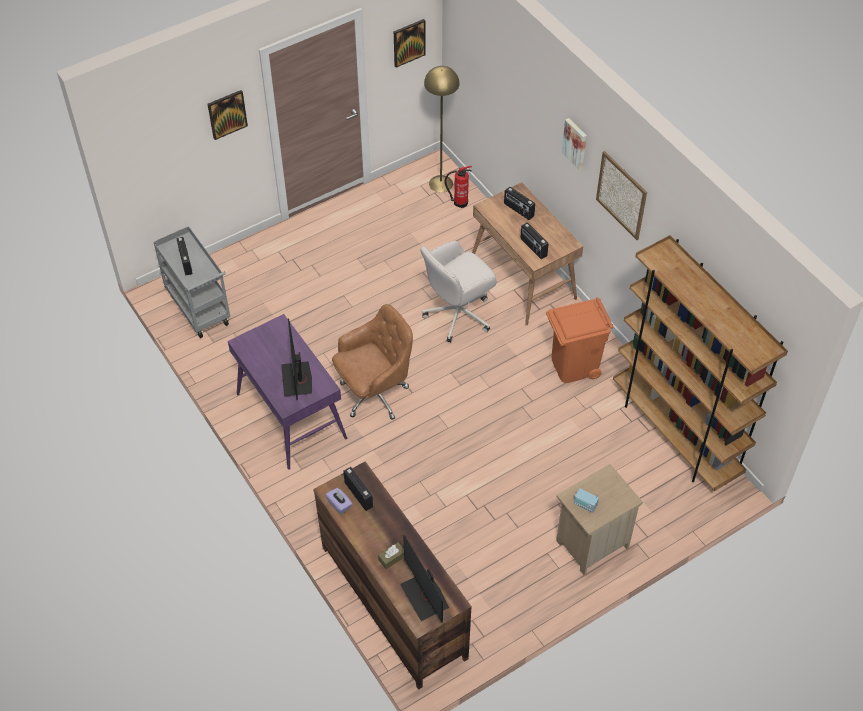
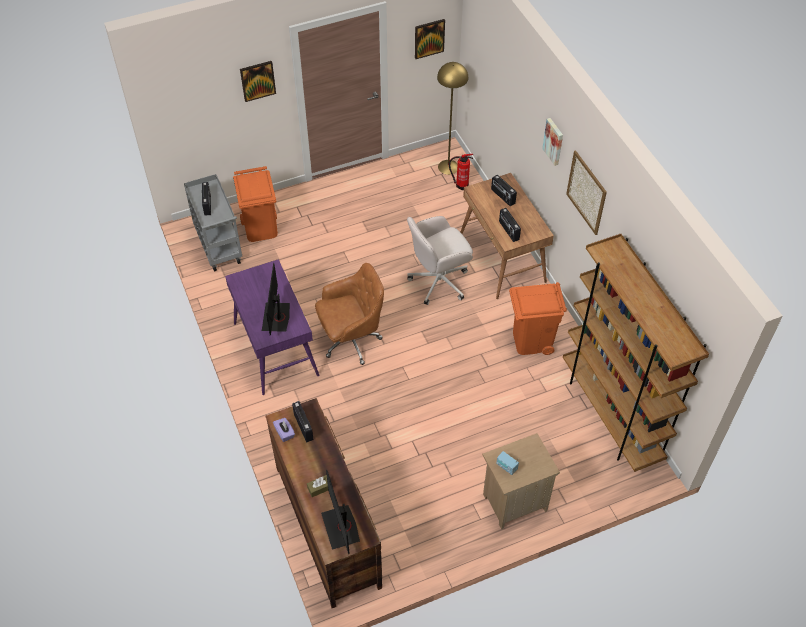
camera: 10 degrees right, 0 degrees up
none -> orange trash can [233,166,278,242]

